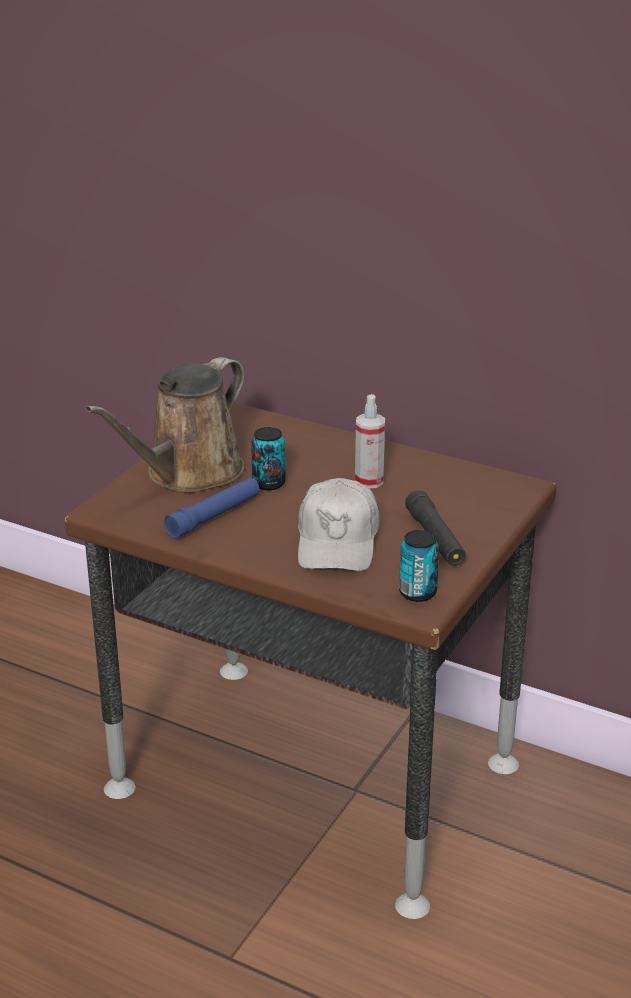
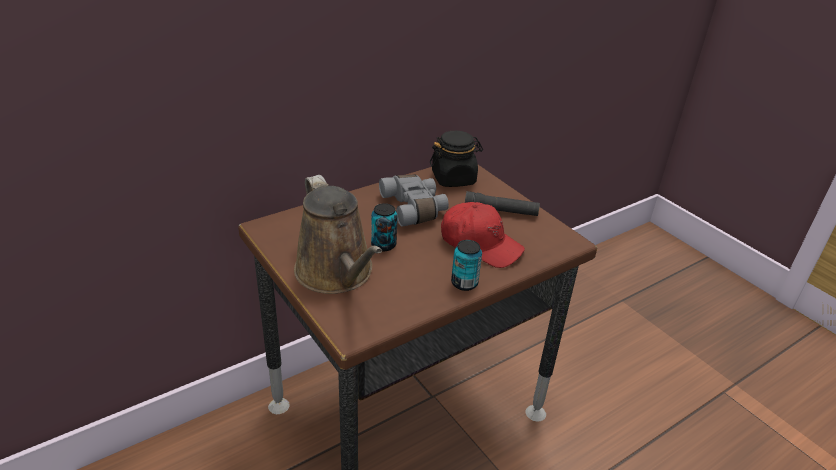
camera: 65 degrees left, 5 degrees up
blue flashlight [164,478,260,539] -> none
white cap [298,478,380,571] -> red cap [441,202,525,268]
spray bottle [355,394,385,489] -> grey binoculars [379,174,449,227]
can [399,530,439,602] -> can moved to [451,240,482,291]
none -> black jar [430,130,483,187]

